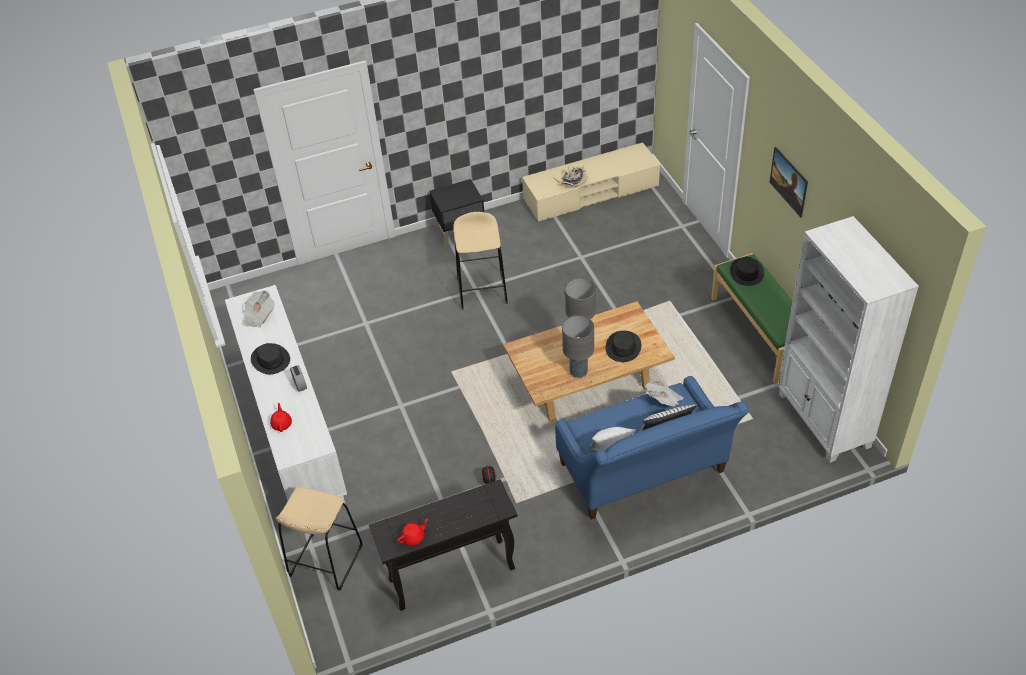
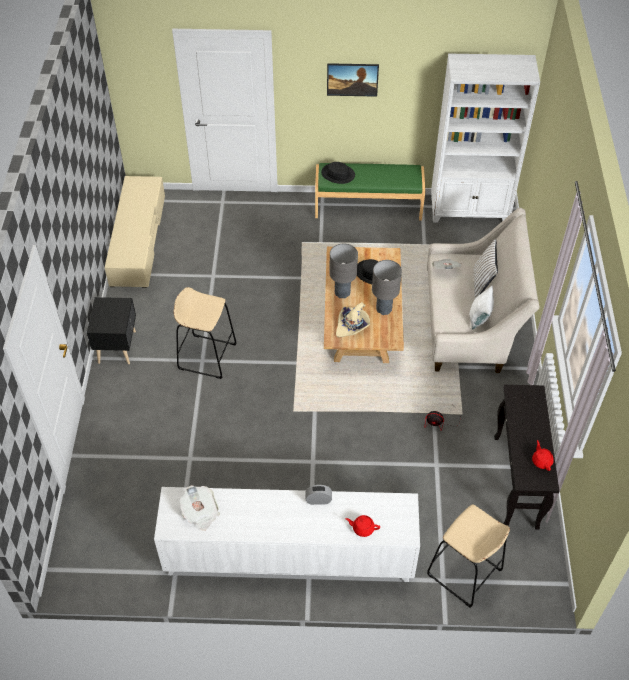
camera: 70 degrees left, 5 degrees up
black hat [251,343,290,374] -> none
beige hat [553,164,588,187] -> beige hat moved to [336,302,370,338]
blue sofa [555,376,749,520] -> beige sofa [427,208,539,373]

